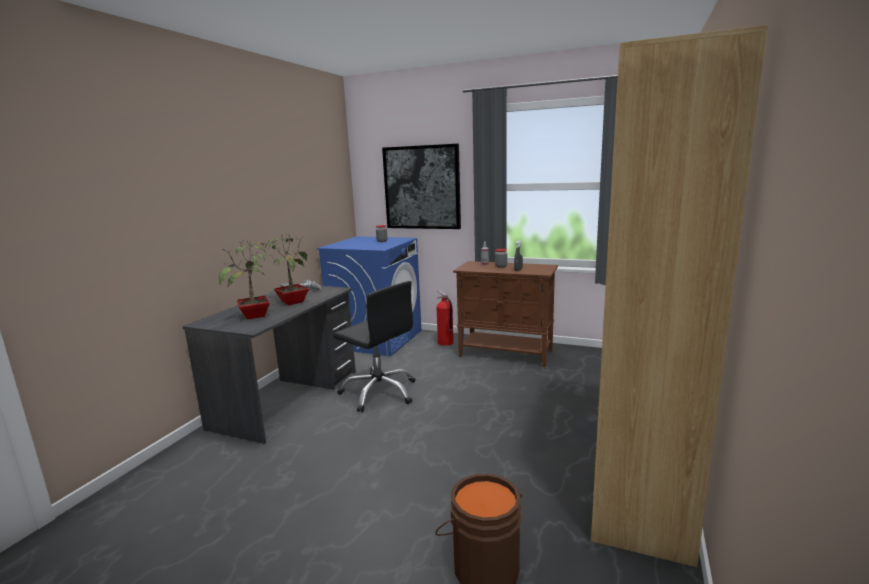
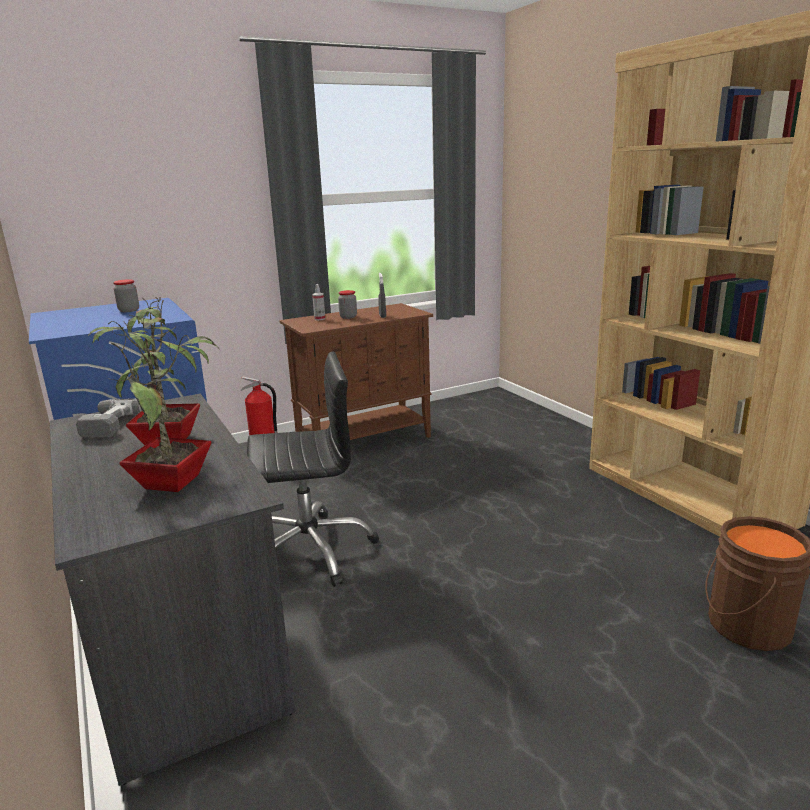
camera: 50 degrees left, 5 degrees up
picture [382,144,461,229] -> none

